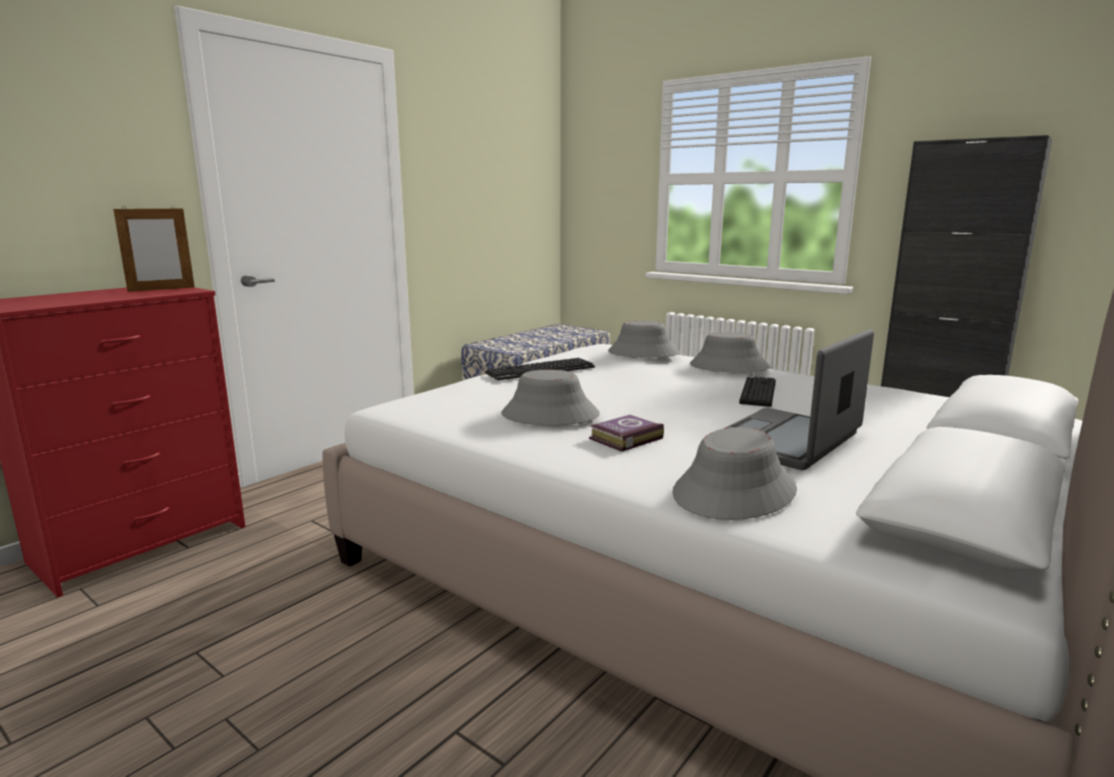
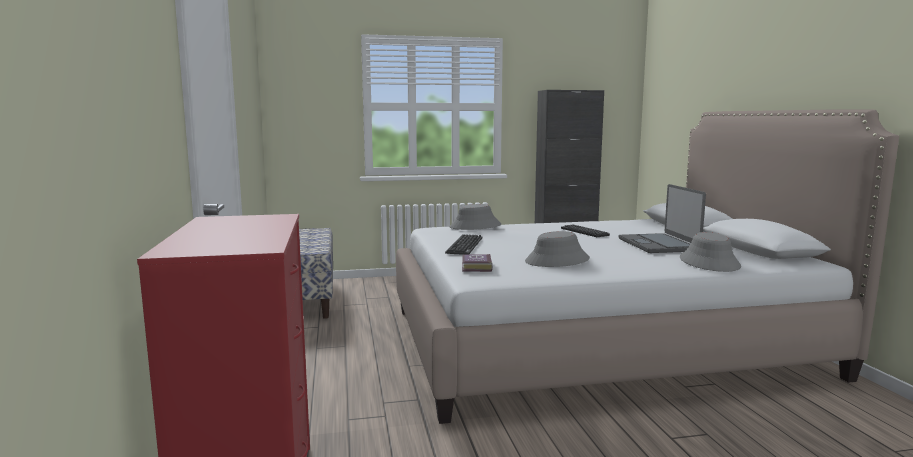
camera: 50 degrees left, 5 degrees down
picture frame [113,206,195,292] -> none
book [589,415,664,452] -> book moved to [462,254,492,272]
grey hat [690,332,770,373] -> none

